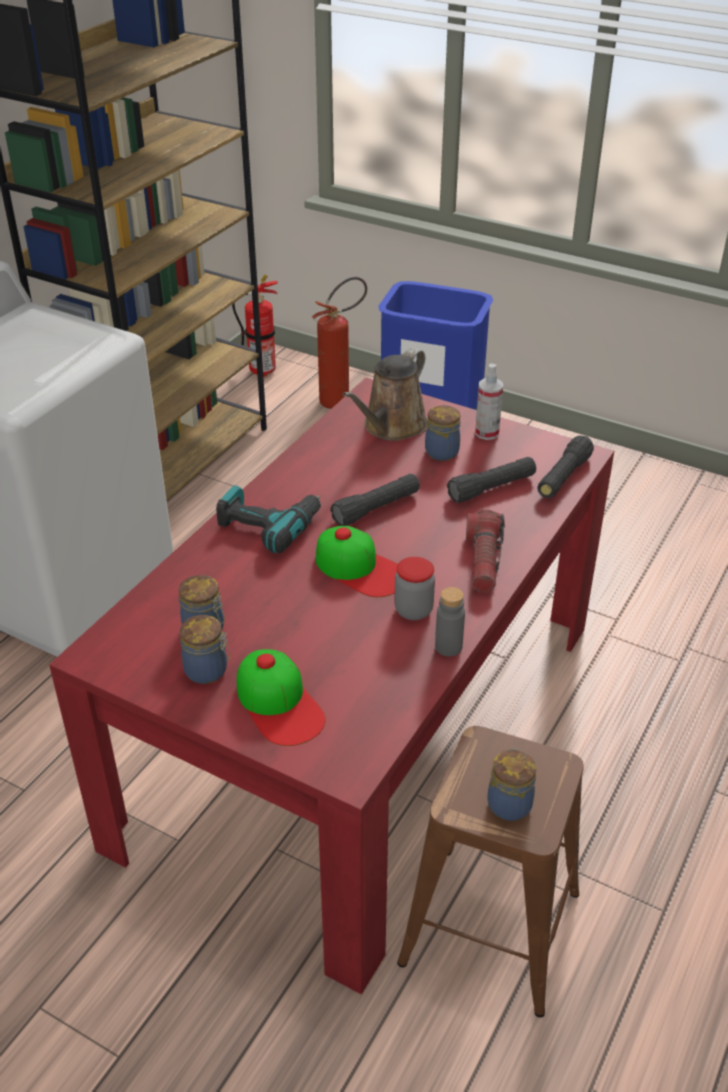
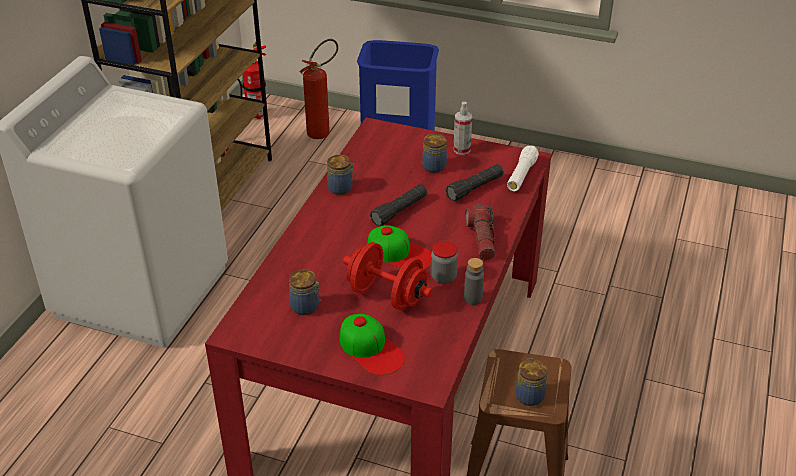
camera: 10 degrees left, 0 degrees up
jar [180,615,231,684] -> jar moved to [327,155,355,195]
power drill [216,485,321,553] -> none
brown watering can [343,348,427,441] -> none
black flashlight [538,435,594,498] -> white flashlight [507,146,539,191]
none -> red dumbbell [343,242,433,310]

